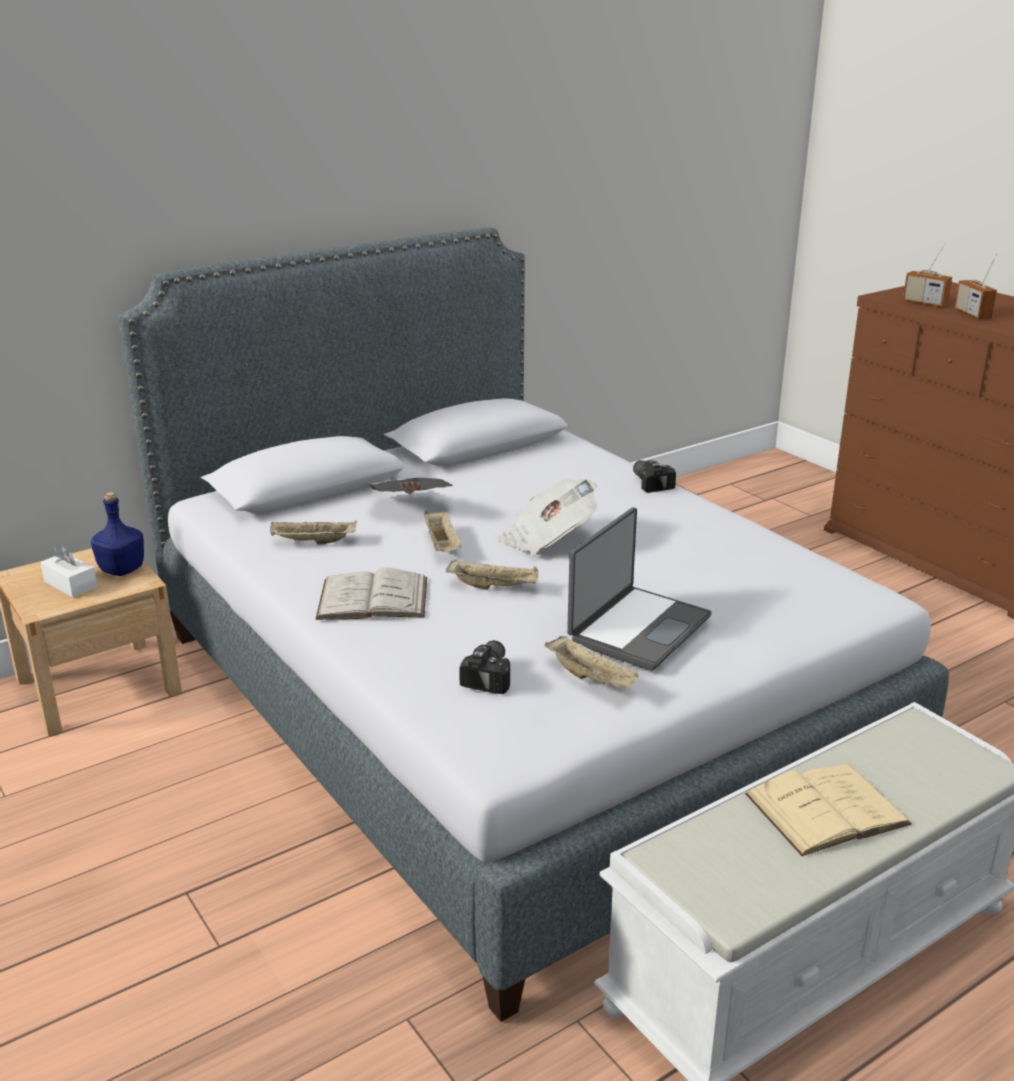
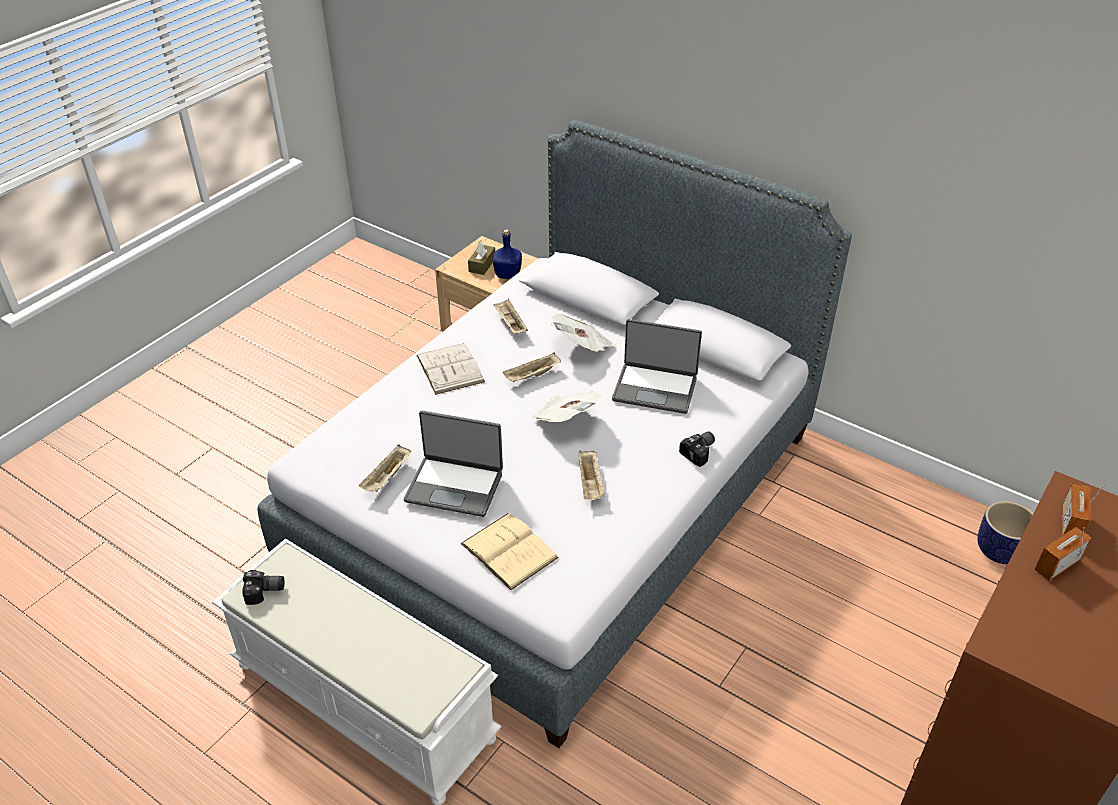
camera: 70 degrees right, 15 degrees up
white tissue box [40,545,98,598] -> brown tissue box [468,242,495,275]
beige tray [445,560,539,590] -> beige tray moved to [578,450,605,500]
camera [459,640,510,694] -> camera moved to [242,570,285,605]
beige book [745,764,912,856] -> beige book moved to [461,513,559,590]
none -> laptop [612,319,702,414]
none -> planter [978,501,1033,564]

